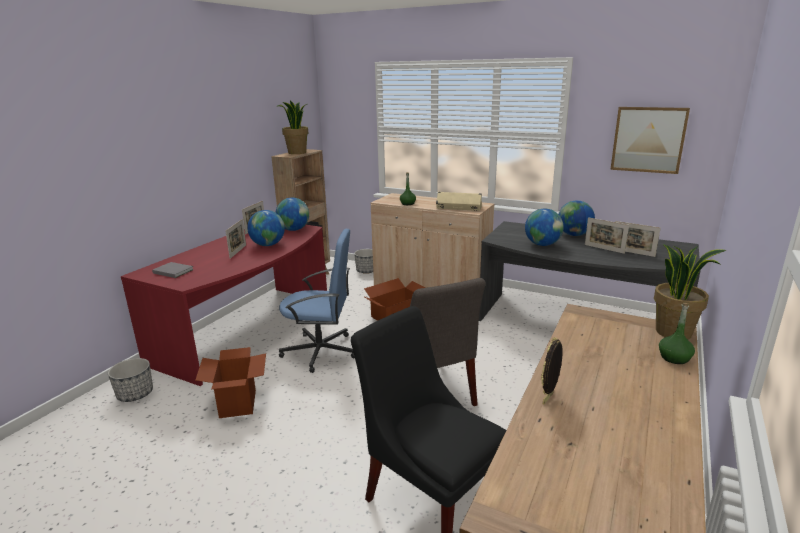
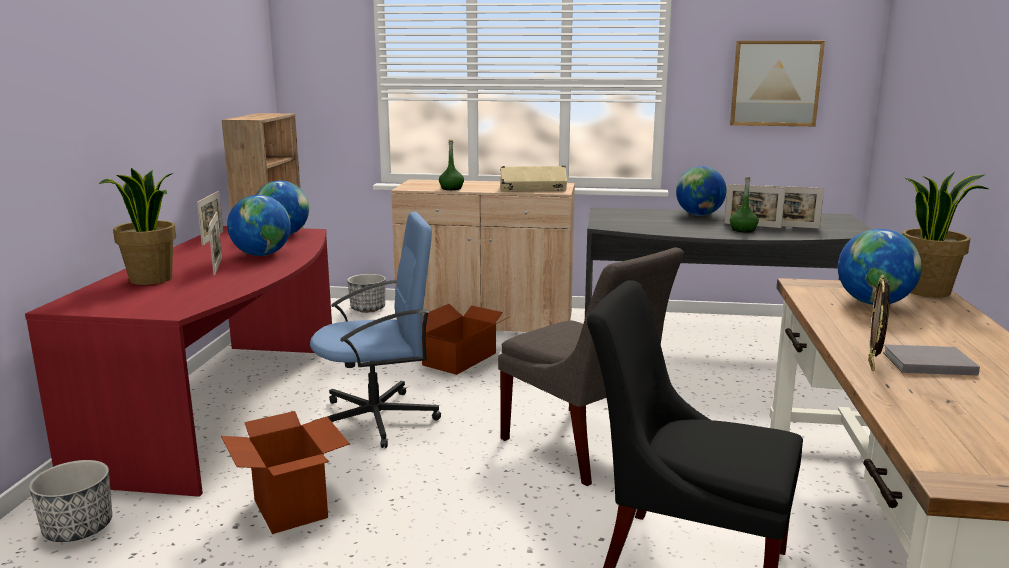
camera: 20 degrees left, 5 degrees down
grey book [152,262,194,278] -> grey book moved to [883,344,980,376]
potted plant [276,100,308,154] -> potted plant moved to [98,168,176,285]
globe [525,208,564,246] -> globe moved to [838,229,922,305]
green bottle [659,303,695,364] -> green bottle moved to [730,177,759,232]

